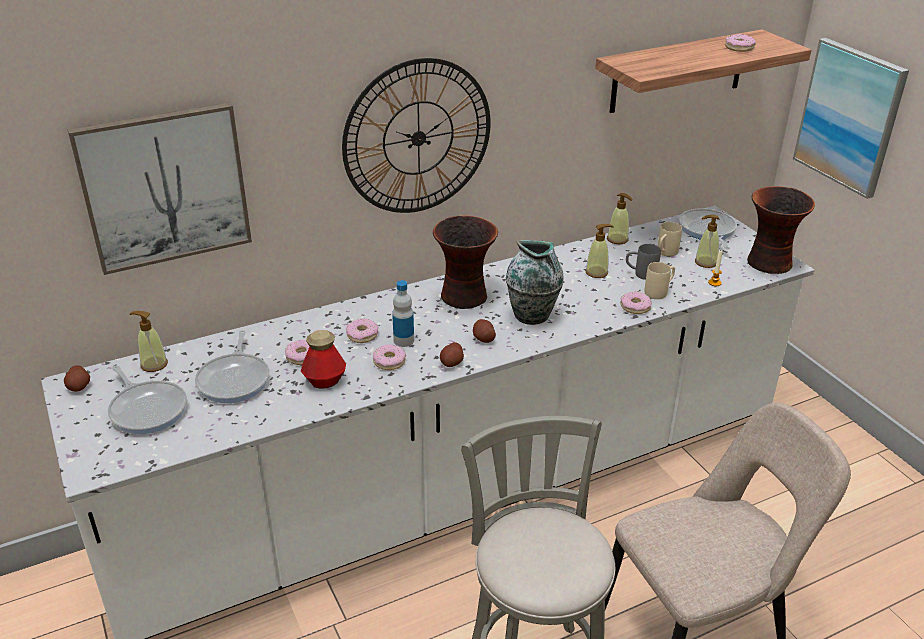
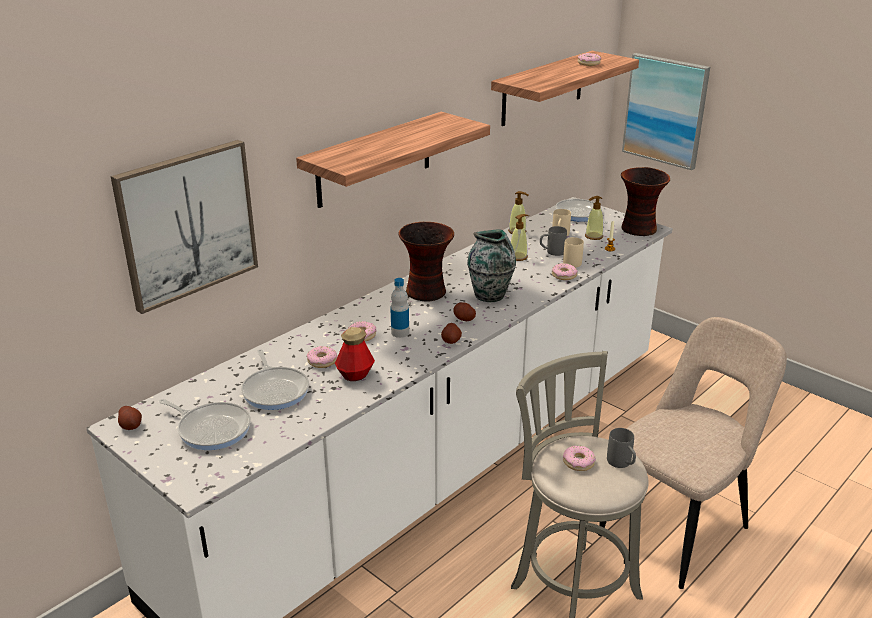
camera: 20 degrees left, 5 degrees down
soap dispenser [130,311,168,372] -> none
wall clock [342,58,491,213] -> shelf [296,112,490,208]
donut [373,344,406,370] -> donut moved to [563,446,596,471]
none -> grey mug [607,428,636,468]

